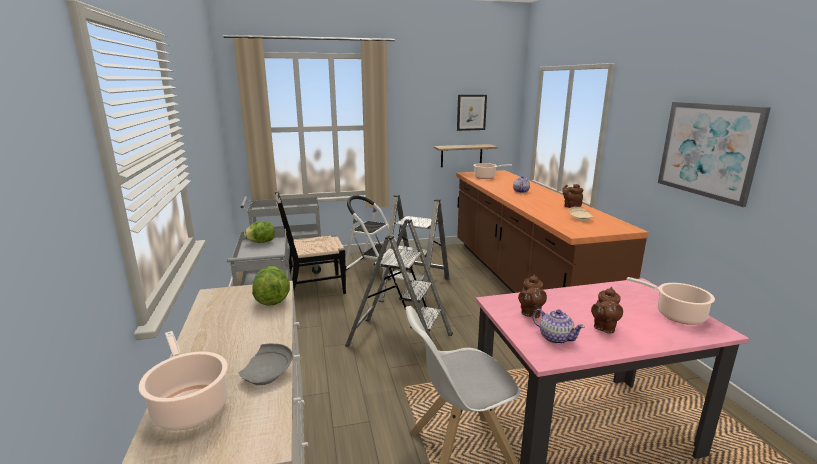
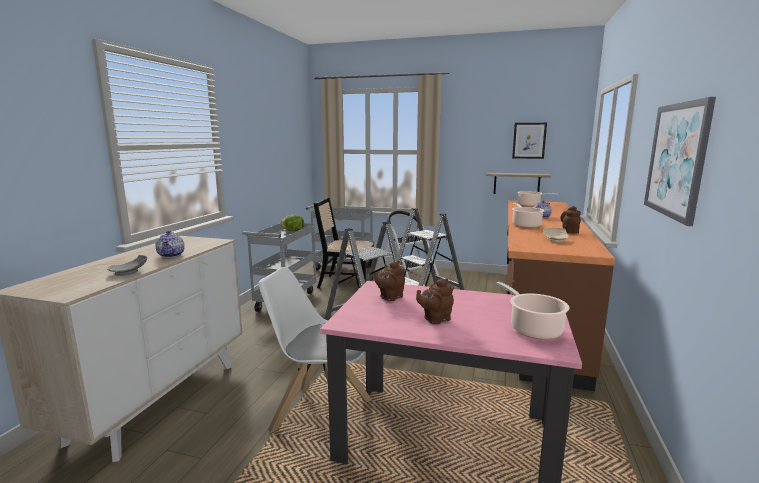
camera: 30 degrees right, 5 degrees down
cooking pot [139,331,228,431] -> cooking pot moved to [512,203,545,228]
lettuce [252,266,290,305] -> none
teapot [532,309,585,344] -> teapot moved to [155,231,185,258]

